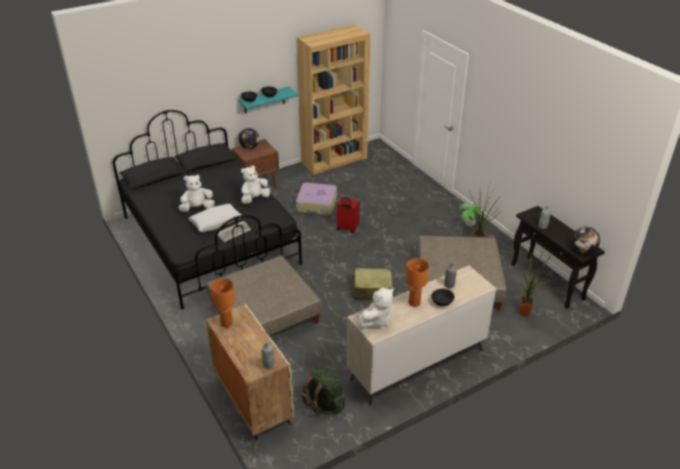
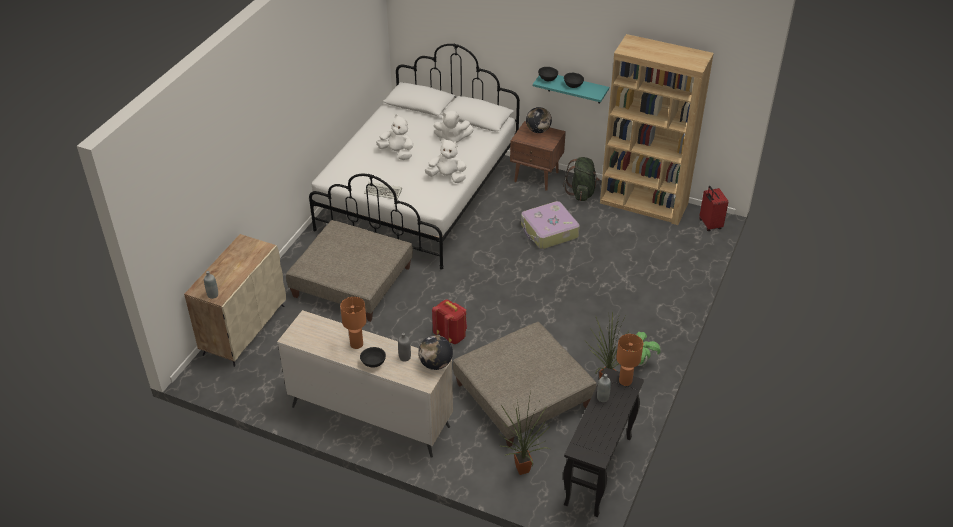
camera: 55 degrees right, 5 degrees up
black bed [113,110,302,309] -> white bed [309,44,520,270]
white pillow [188,204,241,232] -> none
orange table lamp [210,278,235,327] -> orange table lamp moved to [616,334,643,386]
green backpack [301,365,345,415] -> green backpack moved to [563,157,600,201]
red suitcase [337,197,360,233] -> red suitcase moved to [700,186,728,231]
beige suitcase [351,268,393,299] -> red backpack [432,299,467,344]
white plush toy [358,288,394,328] -> white plush toy moved to [434,111,474,142]
globe [572,227,600,253] -> globe moved to [418,335,453,370]

